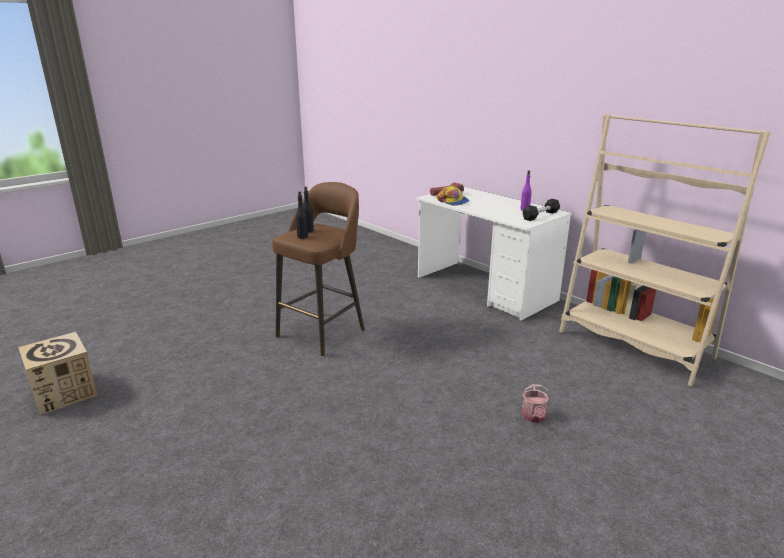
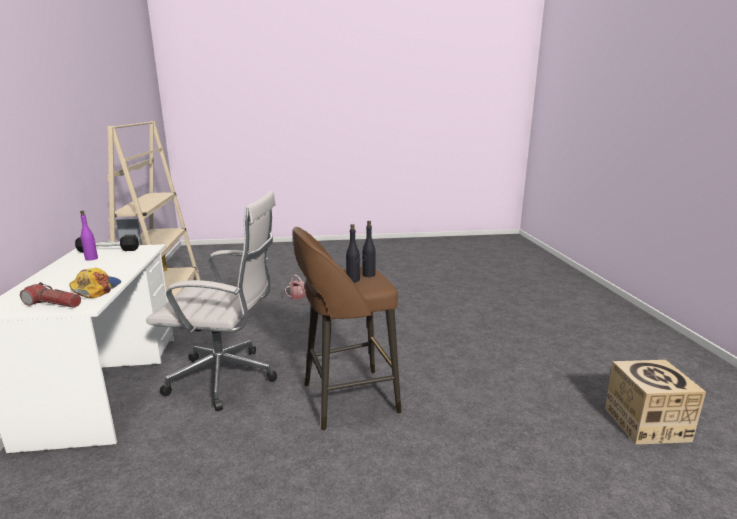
camera: 145 degrees left, 5 degrees down
none -> white office chair [146,191,277,411]

